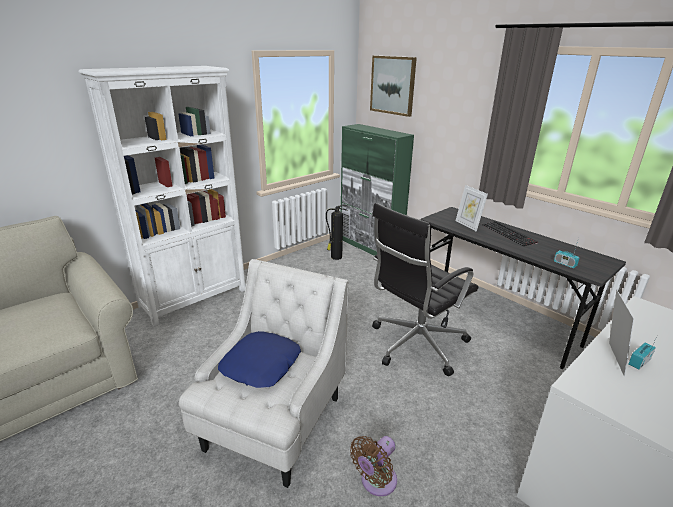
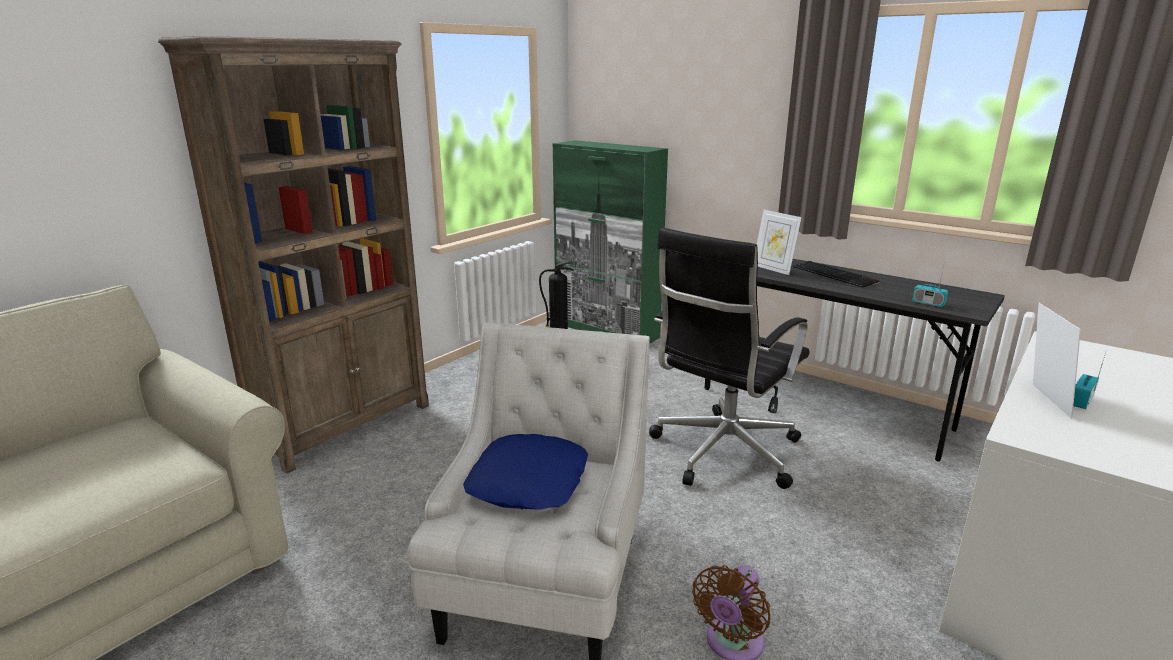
camera: 10 degrees left, 5 degrees down
white bookcase [79,66,246,326] -> brown bookcase [158,36,429,473]
picture [370,56,417,117] -> none

